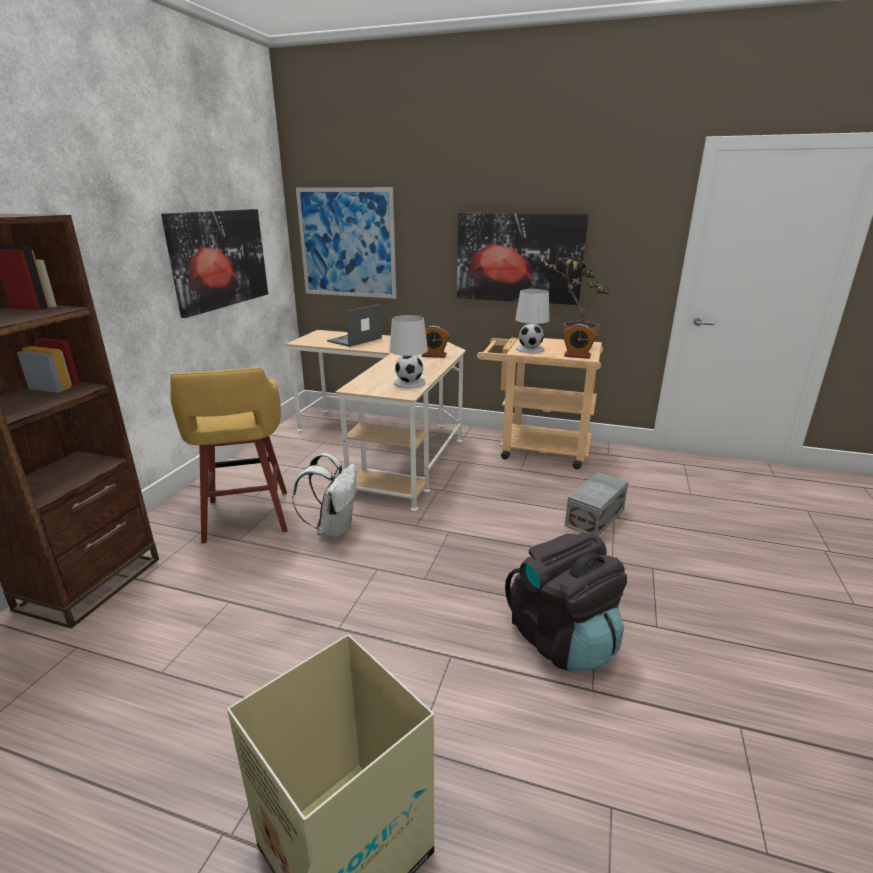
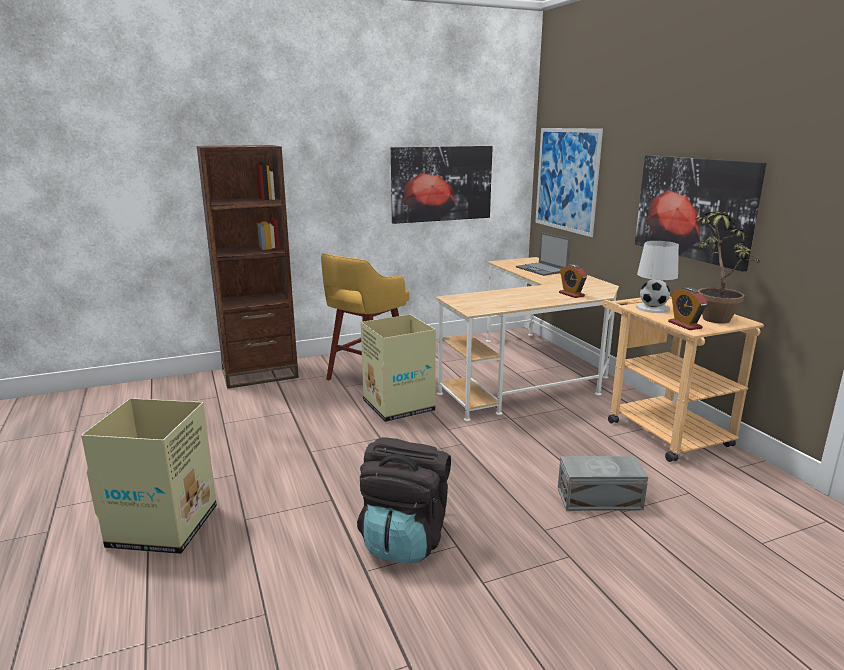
camera: 50 degrees right, 5 degrees down
white backpack [292,453,356,539] -> cardboard box [361,314,436,422]
laptop [327,304,382,347] -> laptop turned 120 degrees counterclockwise [516,232,570,276]
white table lamp [389,315,428,389] -> none

